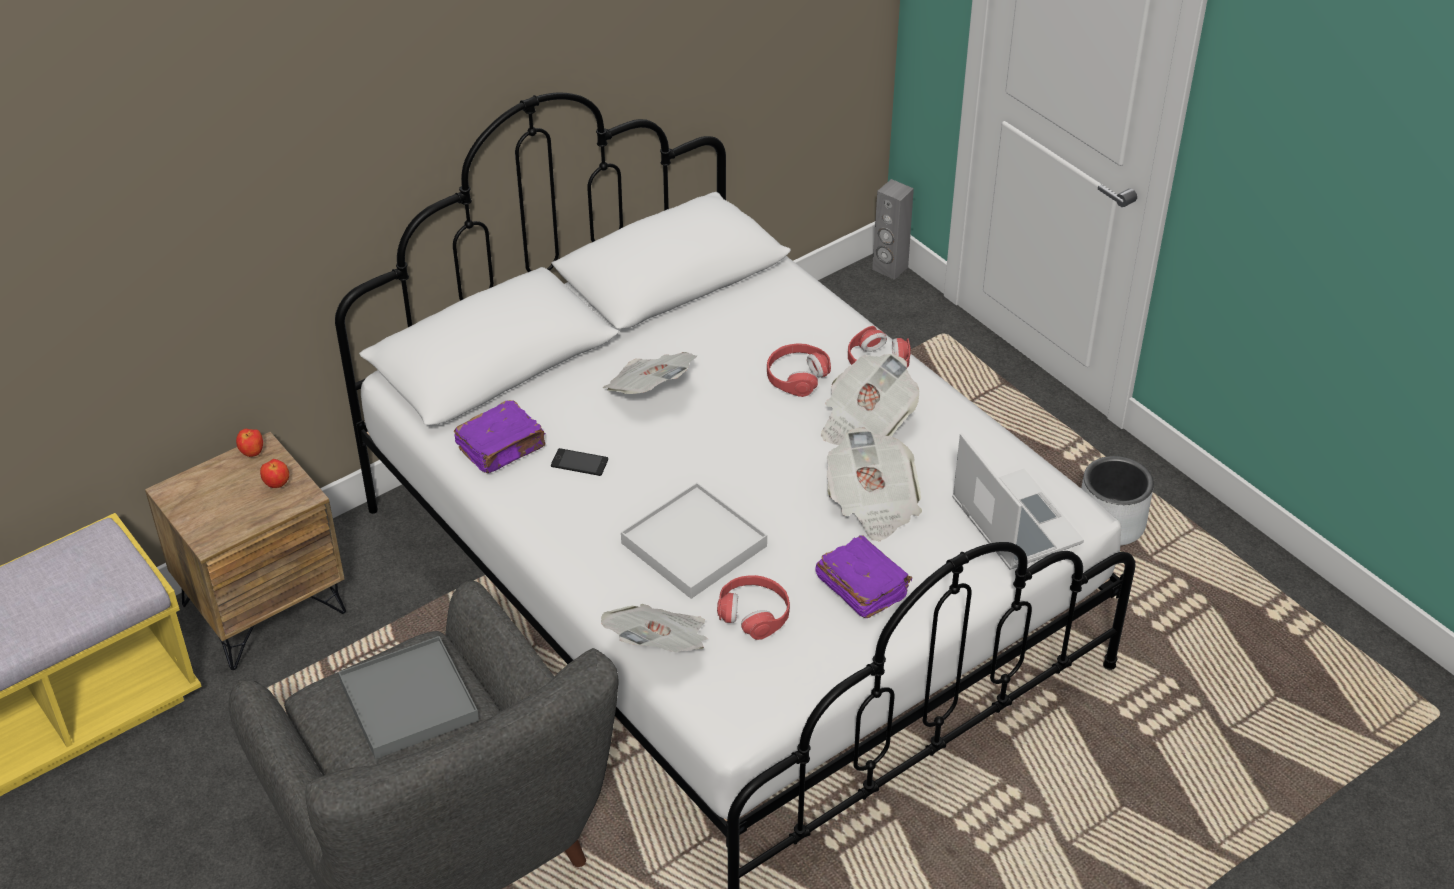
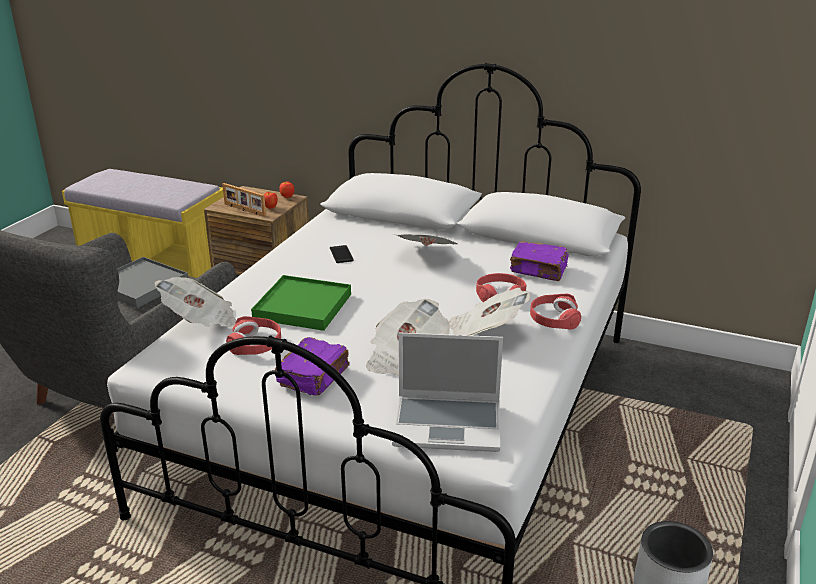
camera: 60 degrees right, 15 degrees down
purple book [454,400,546,473] -> purple book moved to [510,241,569,281]
white tray [621,482,767,599] -> green tray [251,275,351,331]
grey speaker [872,179,914,280] -> none
laptop [952,433,1084,570] -> laptop turned 60 degrees clockwise [392,333,503,452]
none -> picture frame [222,183,266,217]

